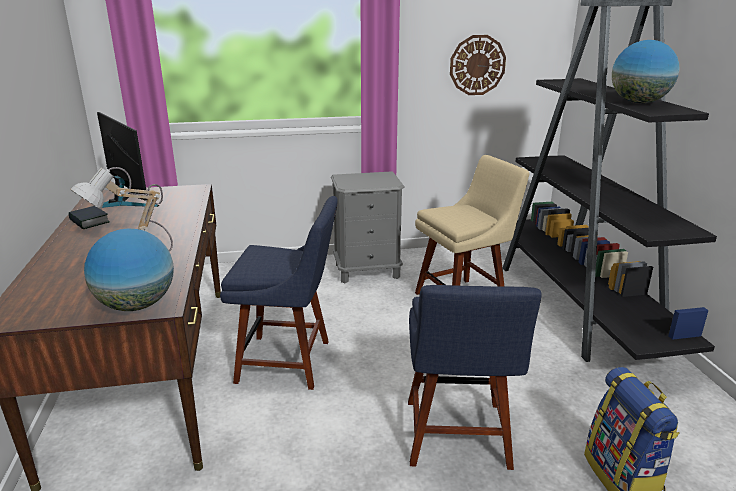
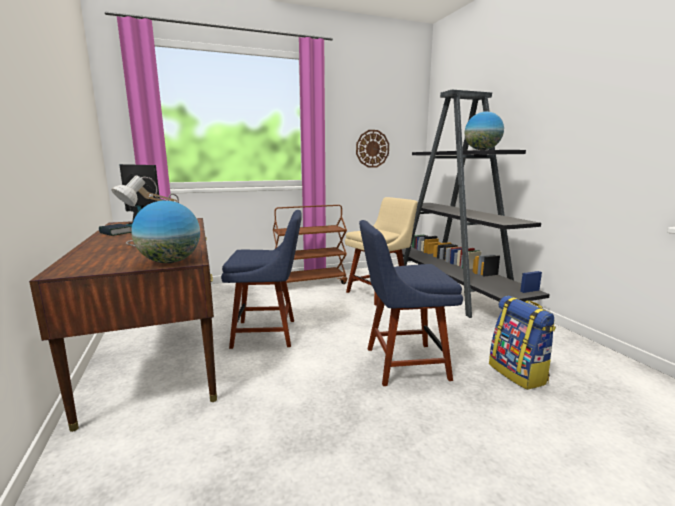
camera: 10 degrees left, 10 degrees down
grey nightstand [331,171,405,283] -> brown cart [273,205,347,291]
blue chair [408,285,542,470] -> blue chair turned 90 degrees clockwise [359,220,463,386]

